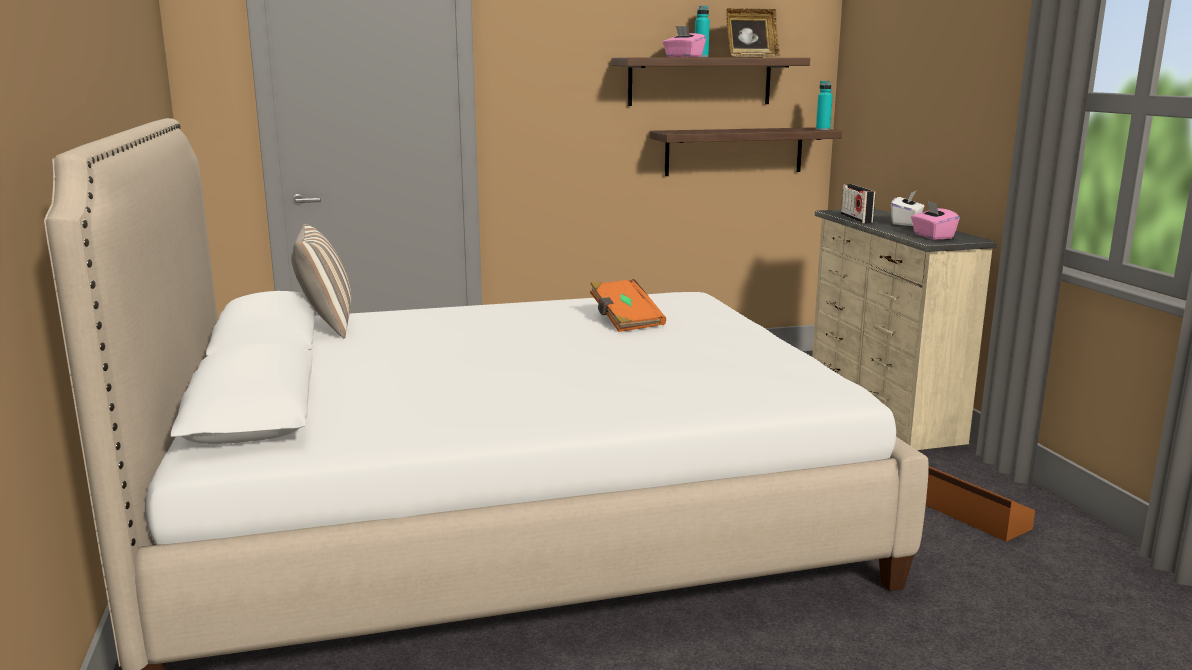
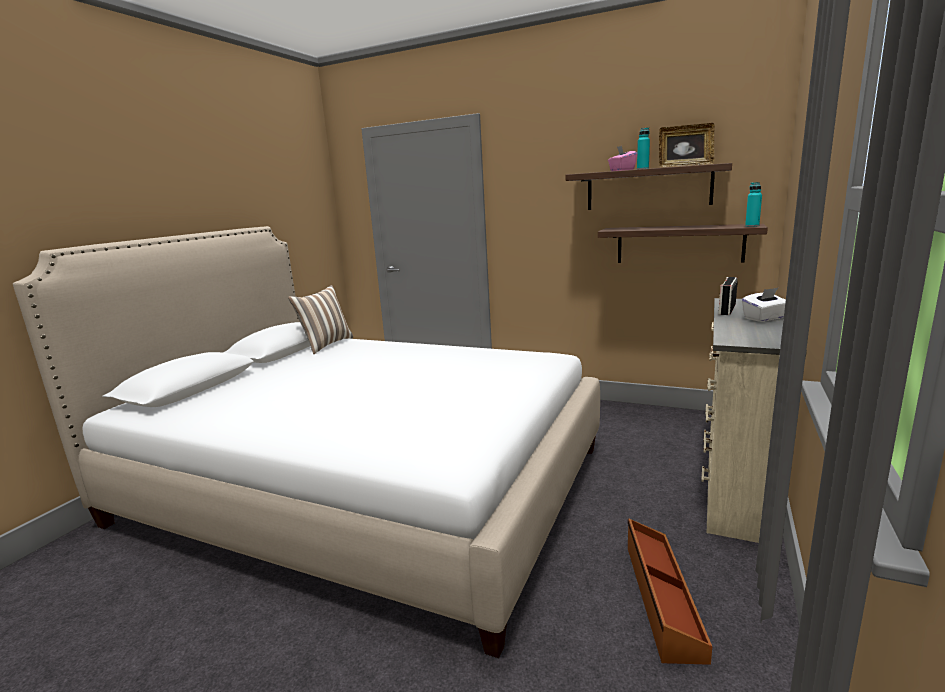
camera: 40 degrees right, 0 degrees up
orange book [590,279,666,332] -> none
pink tissue box [911,201,960,240] -> none

